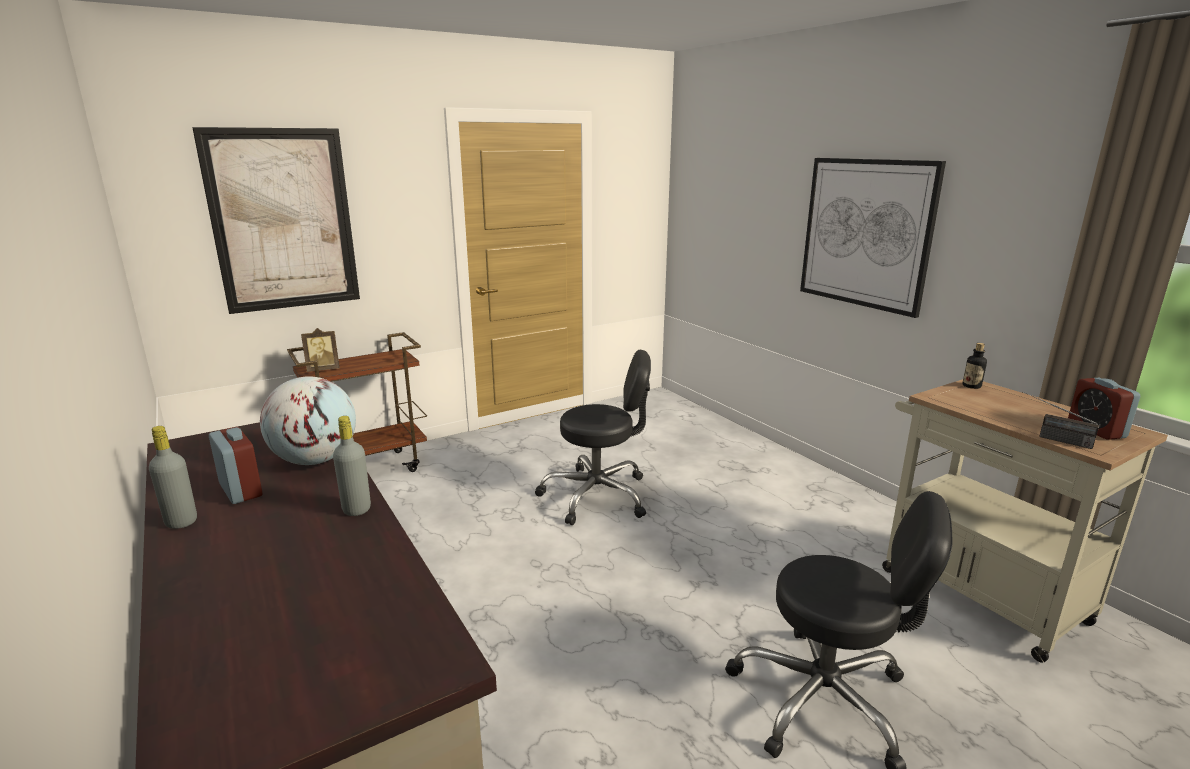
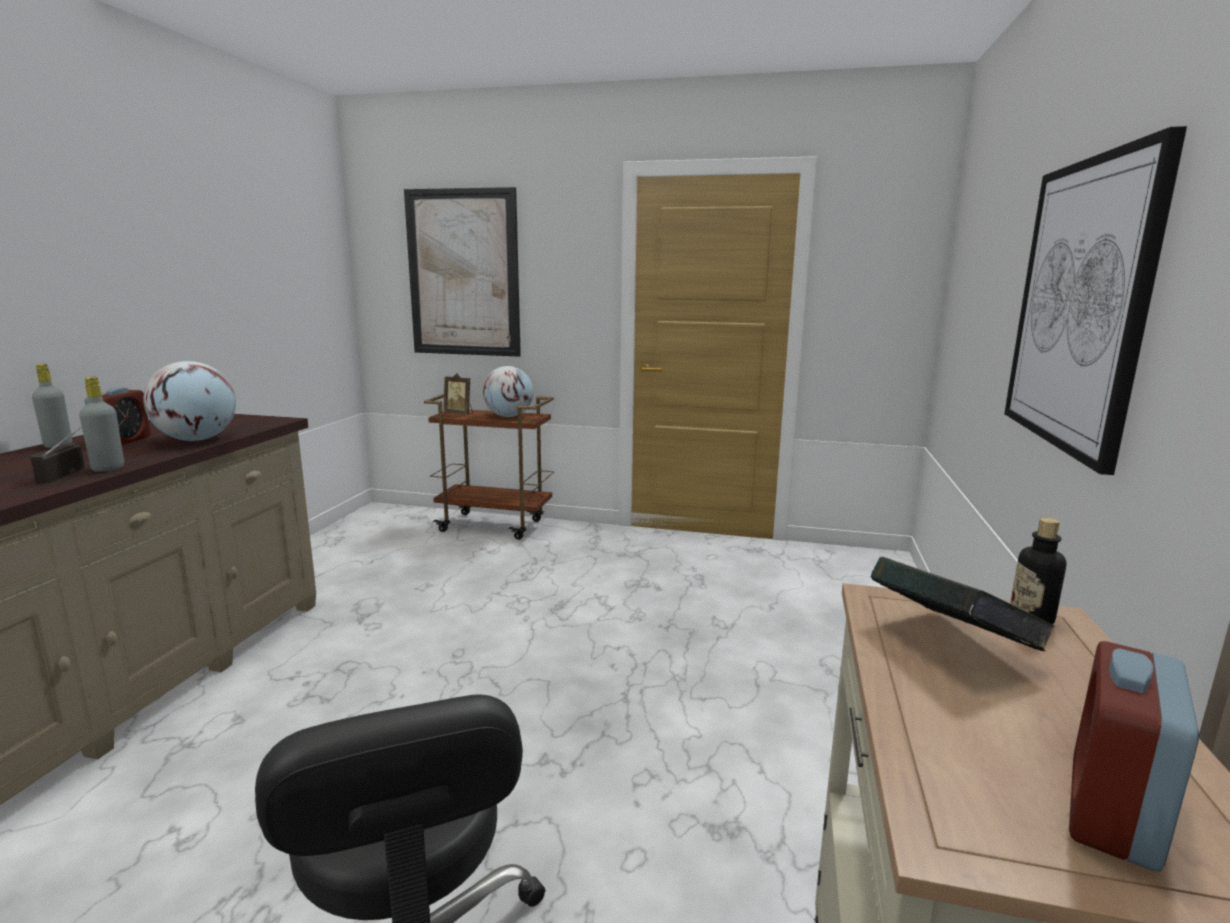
camera: 45 degrees right, 5 degrees down
black office chair [535,350,651,525] -> none
radio [1023,392,1099,449] -> radio moved to [30,426,85,483]
none -> globe [482,366,533,417]
none -> book [871,556,1055,651]

